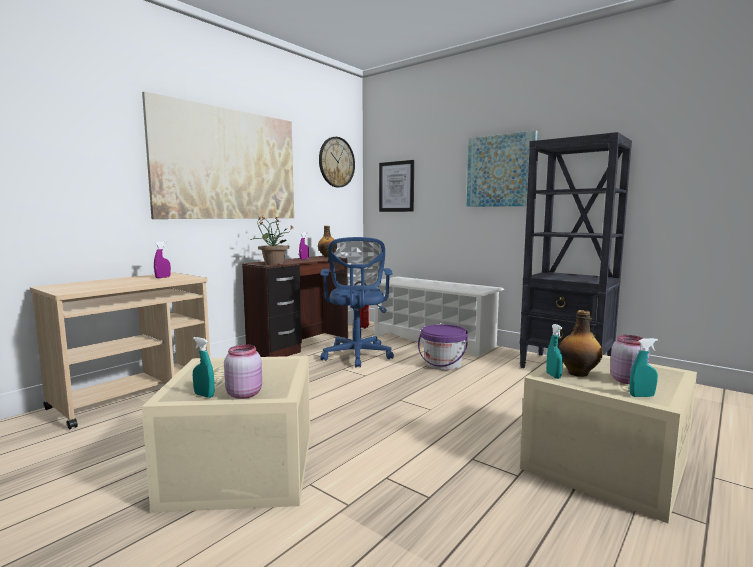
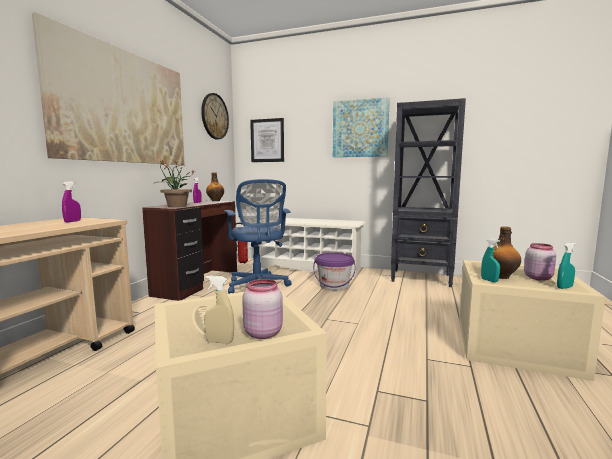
camera: 20 degrees left, 0 degrees up
turquoise spray bottle [193,337,215,398] -> beige spray bottle [204,275,234,343]

